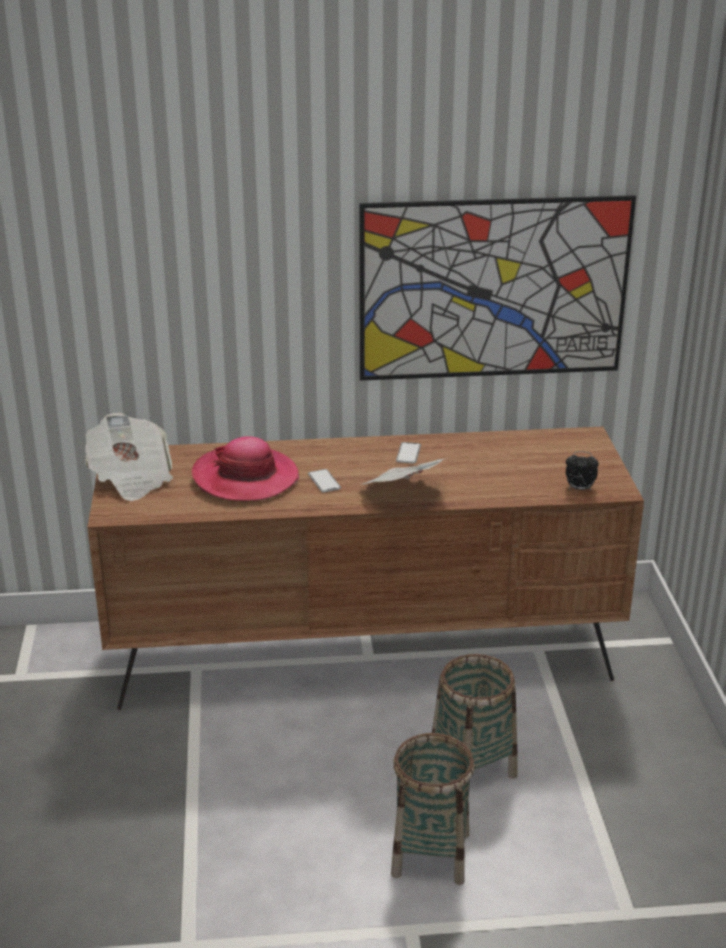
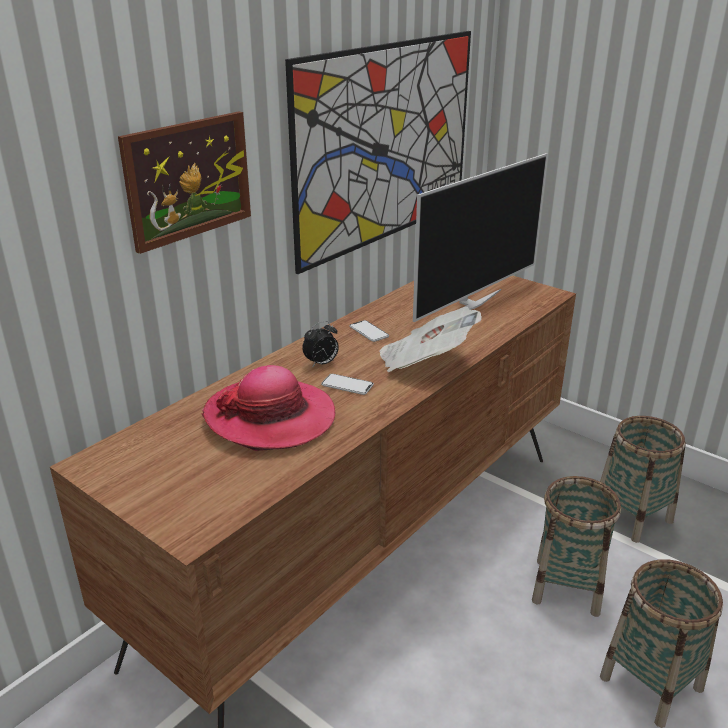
camera: 45 degrees left, 0 degrees up
newspaper [85,413,173,501] -> none
alarm clock [566,451,599,491] -> alarm clock moved to [302,321,339,368]
none -> picture [118,111,251,254]
none -> television [413,153,548,322]
none -> basket [600,416,686,543]

